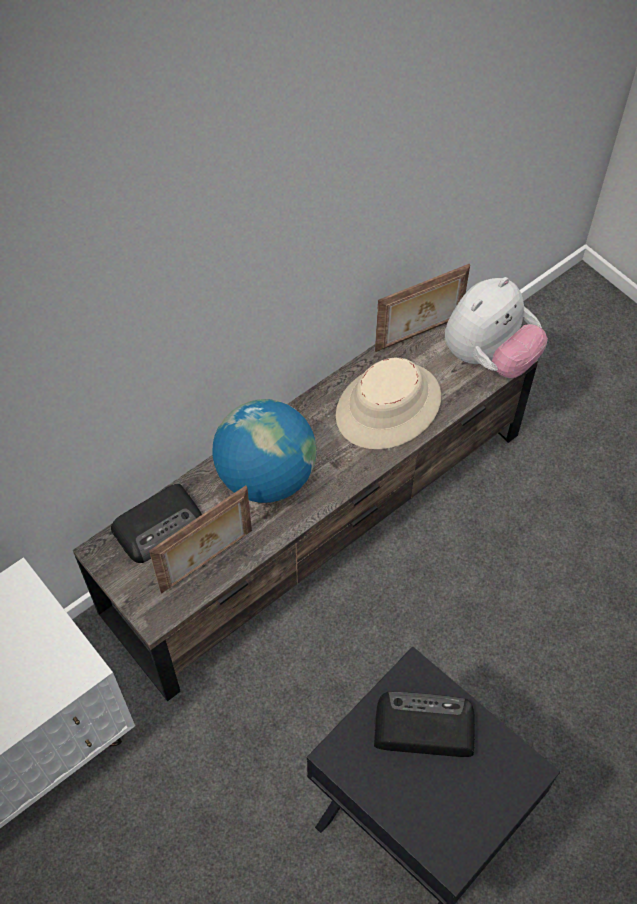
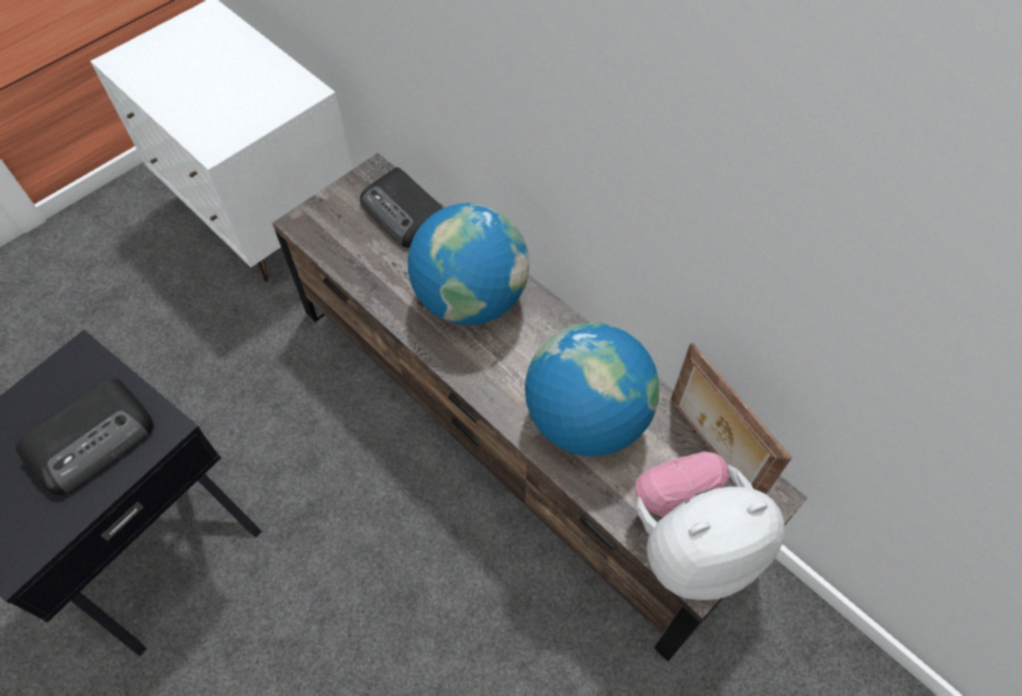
camera: 85 degrees right, 0 degrees up
picture frame [149,485,252,593] -> none
beige hat [336,358,441,449] -> globe [525,323,659,457]
radio [374,692,475,757] -> radio turned 45 degrees clockwise [16,379,153,495]
plush toy [445,277,548,378] -> plush toy turned 120 degrees clockwise [635,451,785,600]

